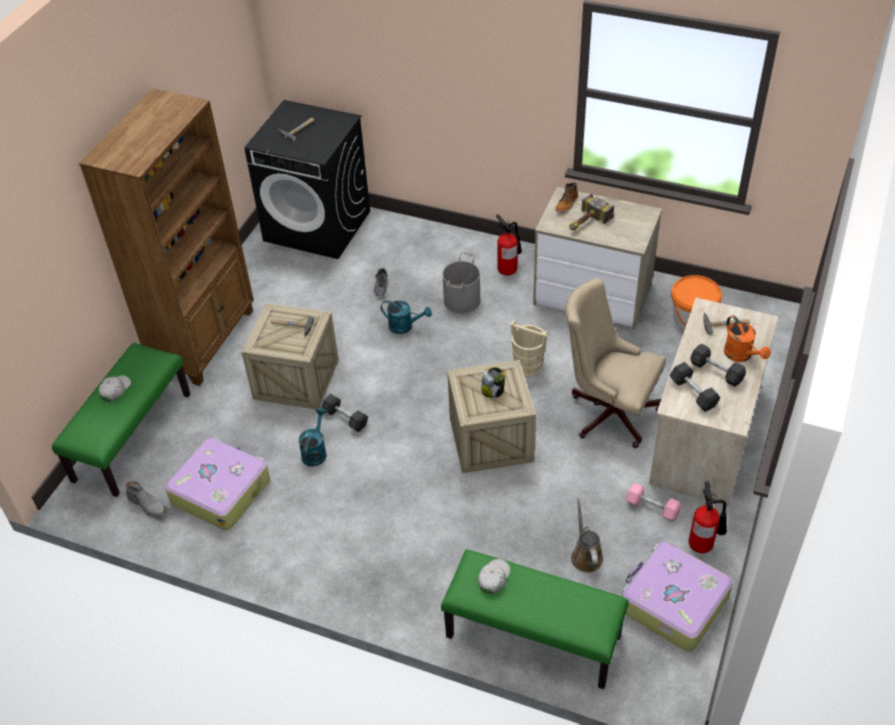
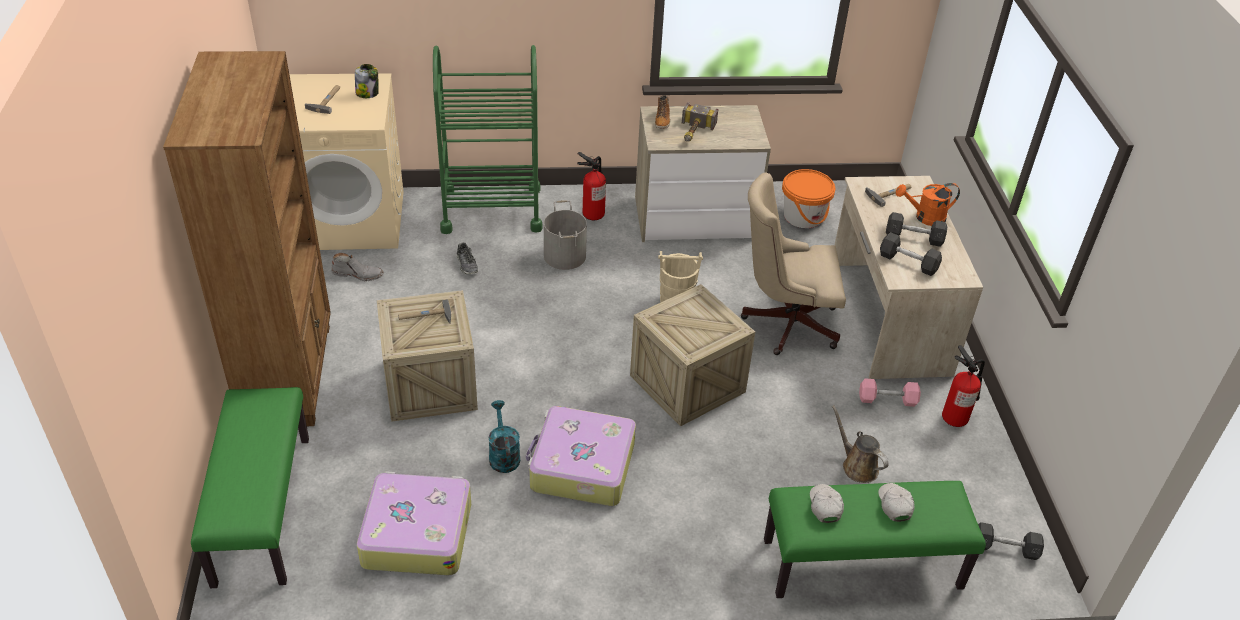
camera: 30 degrees left, 5 degrees down
white cap [99,375,131,401] -> white cap moved to [878,483,914,522]
grey boot [126,481,167,518] -> grey boot moved to [332,253,384,281]
black washing machine [244,100,370,259] -> beige washing machine [289,73,403,250]
grey dumbbell [322,394,368,432] -> grey dumbbell moved to [978,522,1044,560]
turquoise watering can [381,300,432,334] -> none
jar [481,367,505,398] -> jar moved to [355,64,379,98]
suitcase [622,541,733,652] -> suitcase moved to [526,406,636,506]
orange watering can [724,315,771,362] -> orange watering can turned 135 degrees clockwise [896,183,960,226]
none -> green cart [433,45,542,234]

